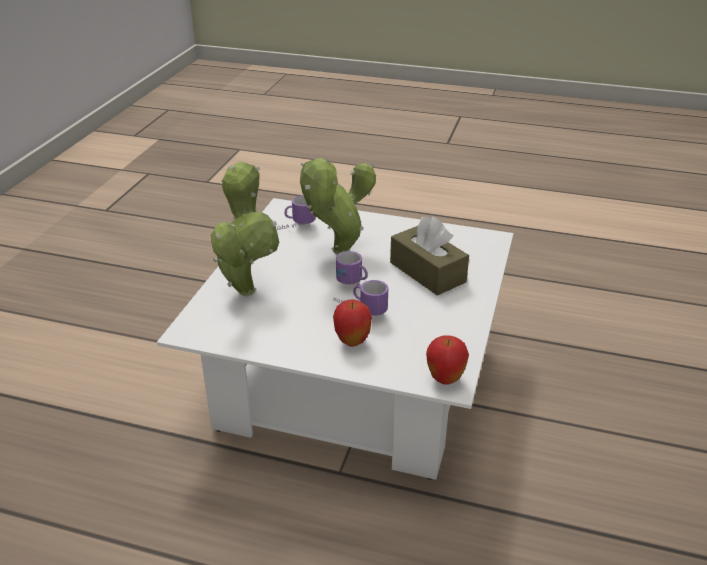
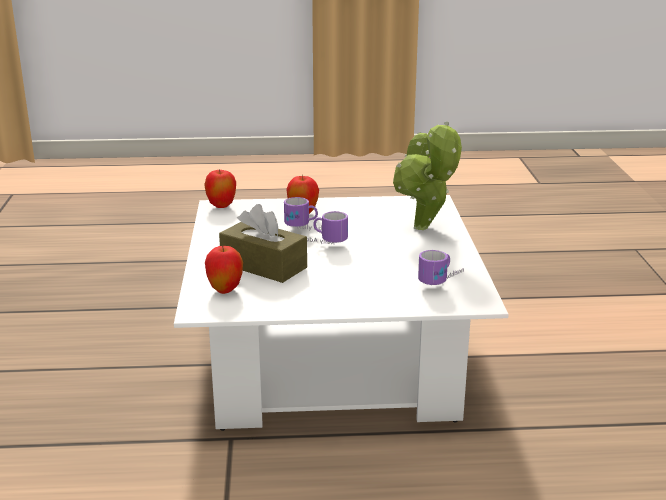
camera: 160 degrees right, 10 degrees down
potted plant [300,158,376,254] -> none
none -> apple [205,246,243,294]

